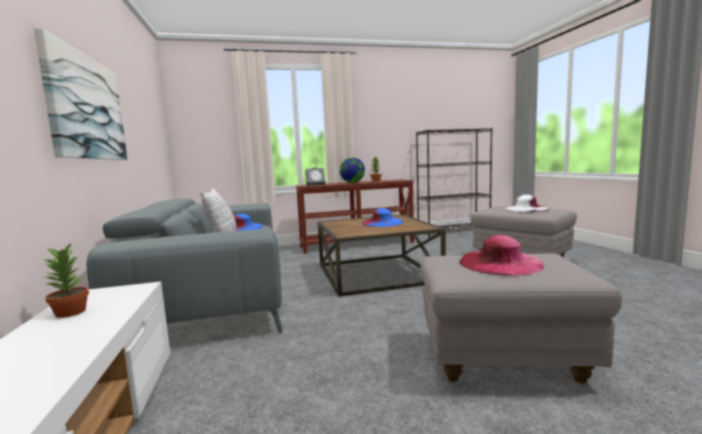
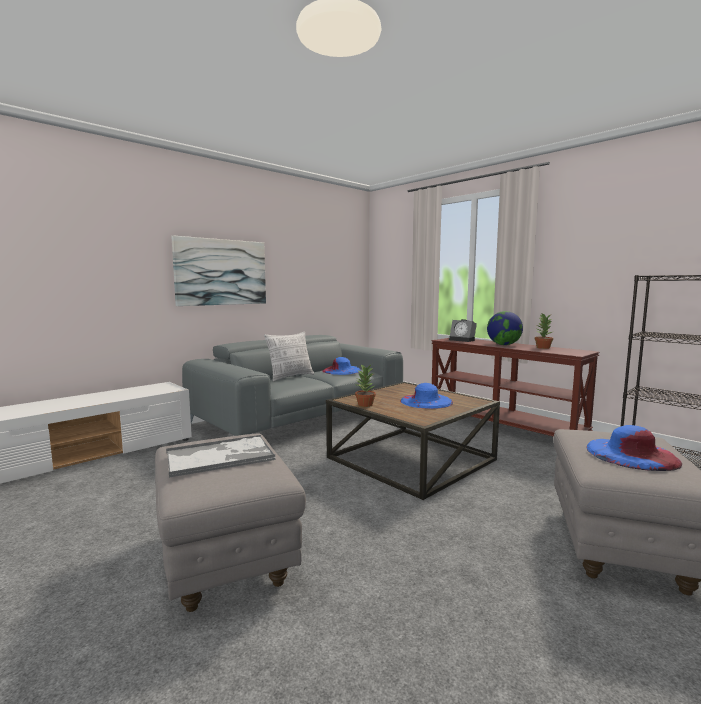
camera: 60 degrees right, 0 degrees up
potted plant [42,242,89,318] -> potted plant moved to [355,364,376,407]
pink hat [459,235,544,276] -> tray [166,435,275,478]
white hat [505,195,549,212] -> blue hat [586,425,682,471]

